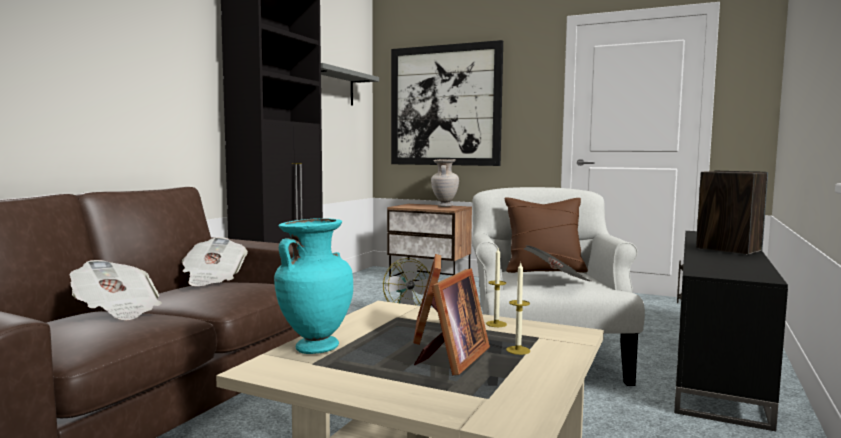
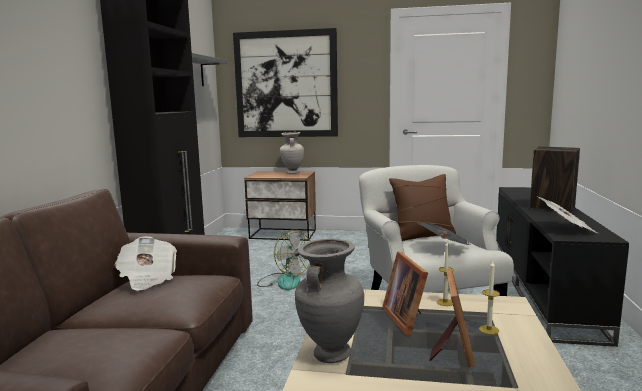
camera: 15 degrees left, 5 degrees up
newspaper [70,260,162,320] -> newspaper moved to [536,196,597,233]
turquoise vase [274,218,353,354] -> grey vase [295,239,364,363]

